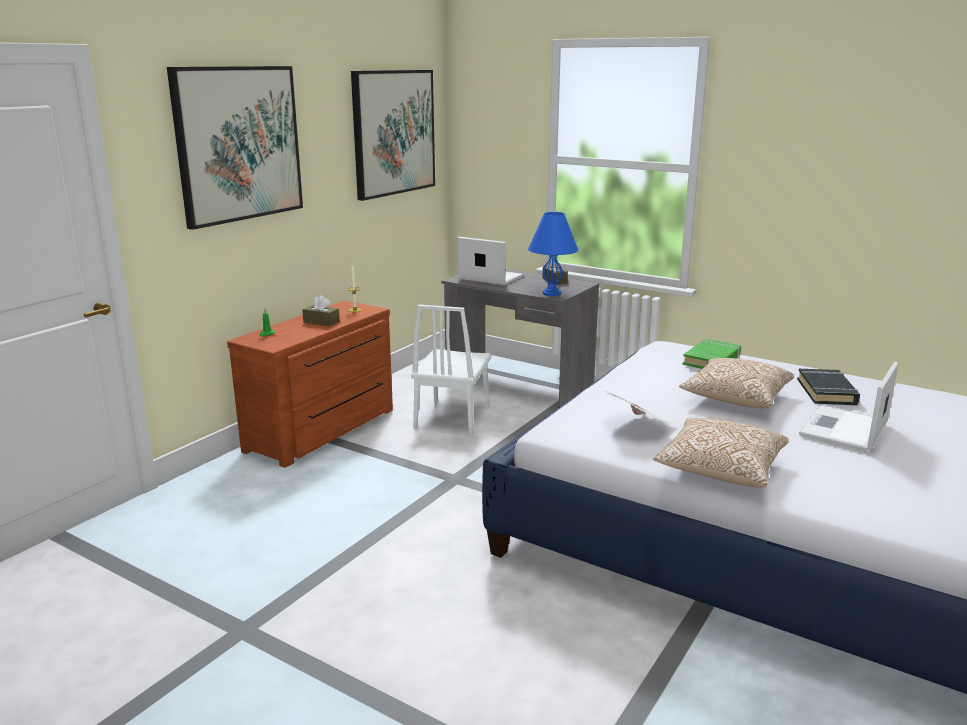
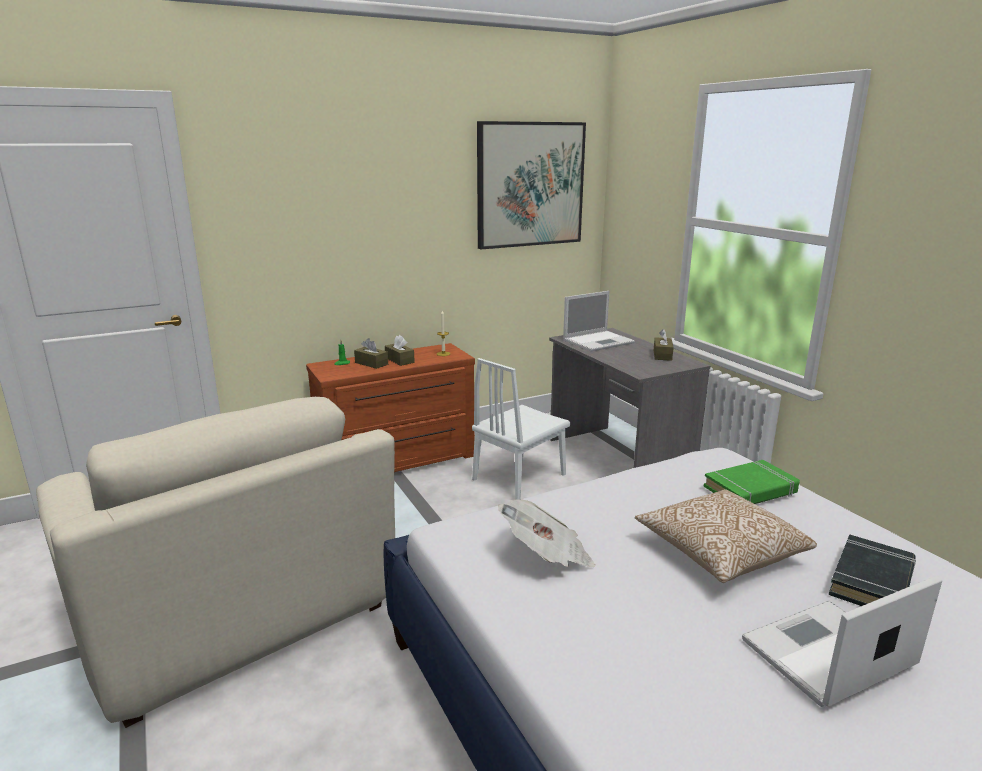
camera: 30 degrees right, 0 degrees up
picture [167,66,303,230] -> none
laptop [457,237,523,285] -> laptop turned 90 degrees clockwise [563,291,635,351]
blue table lamp [528,212,579,296] -> none
pillow [653,418,789,488] -> none
none -> beige armchair [36,397,395,728]
none -> brown tissue box [354,338,388,369]

